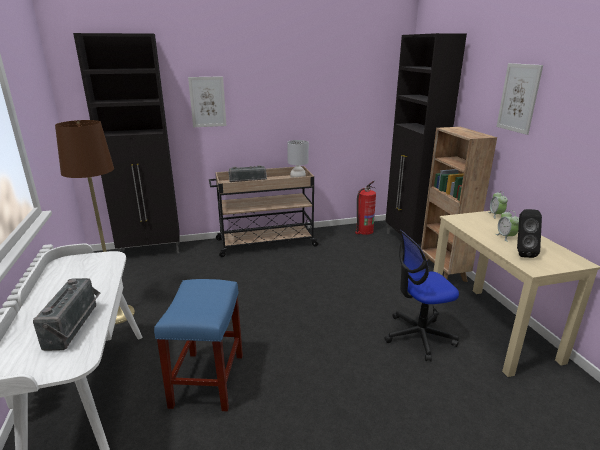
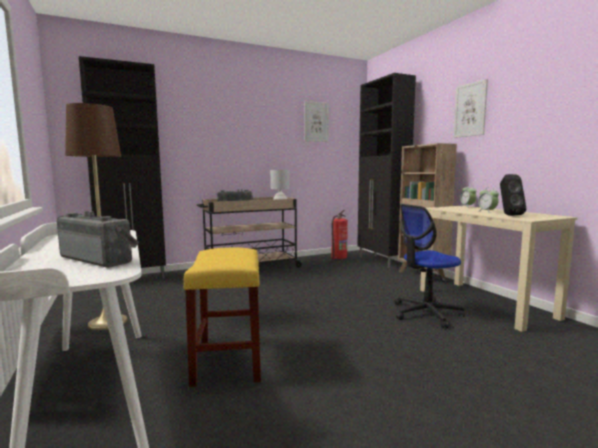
camera: 10 degrees left, 15 degrees down
radio [33,278,100,351] -> radio turned 45 degrees counterclockwise [57,211,139,268]
blue stool [154,279,243,411] -> yellow stool [183,247,261,387]
picture [188,76,226,127] -> picture moved to [304,101,329,142]

